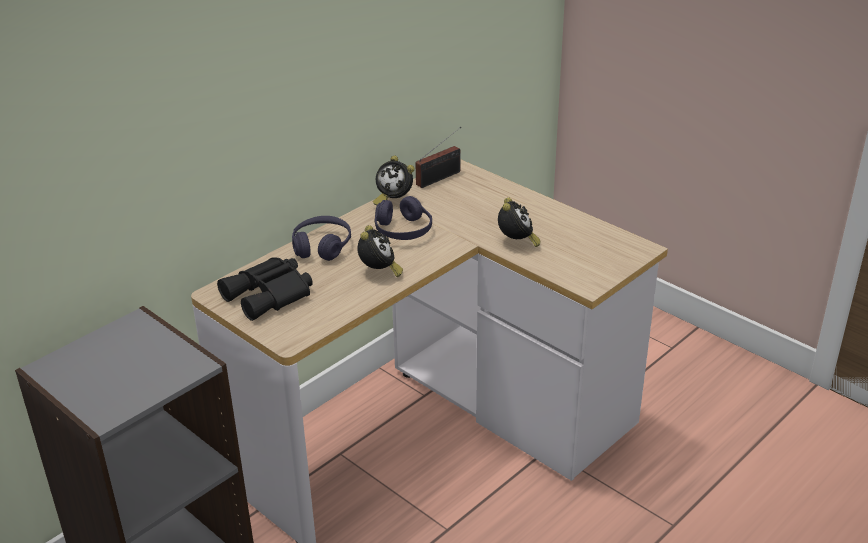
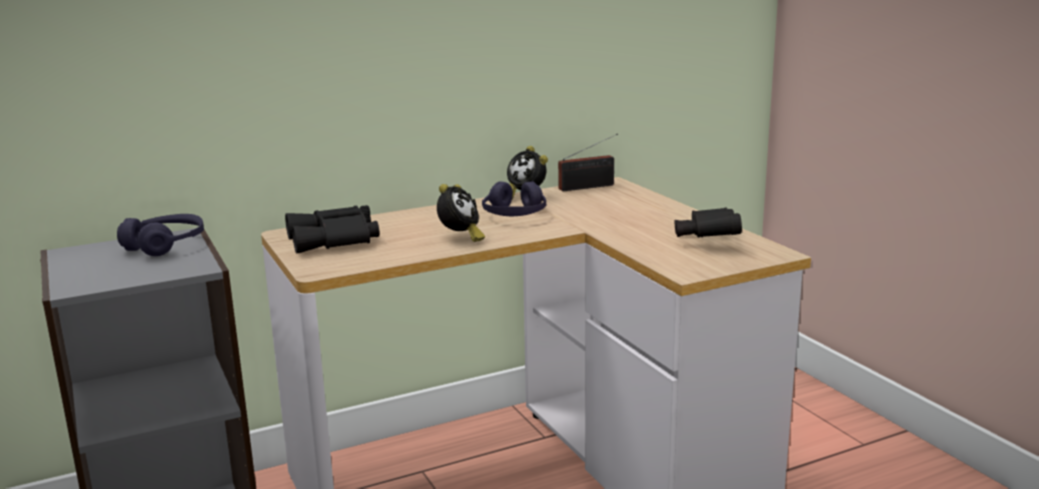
camera: 20 degrees right, 15 degrees down
purple headphones [292,216,351,261] -> purple headphones moved to [117,214,204,256]
alarm clock [498,198,540,247] -> none
none -> black binoculars [674,208,742,237]

